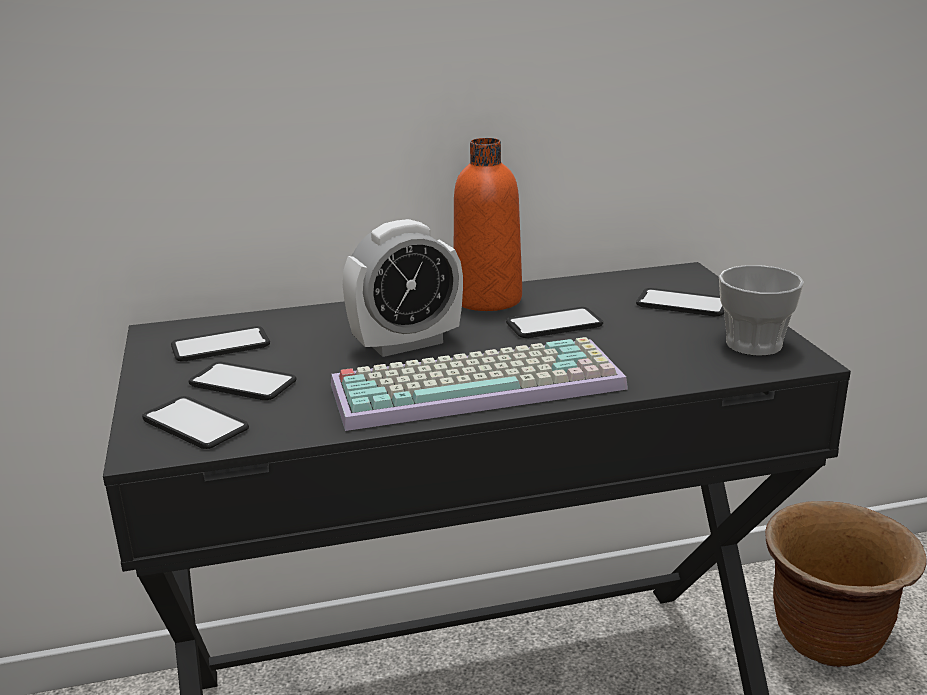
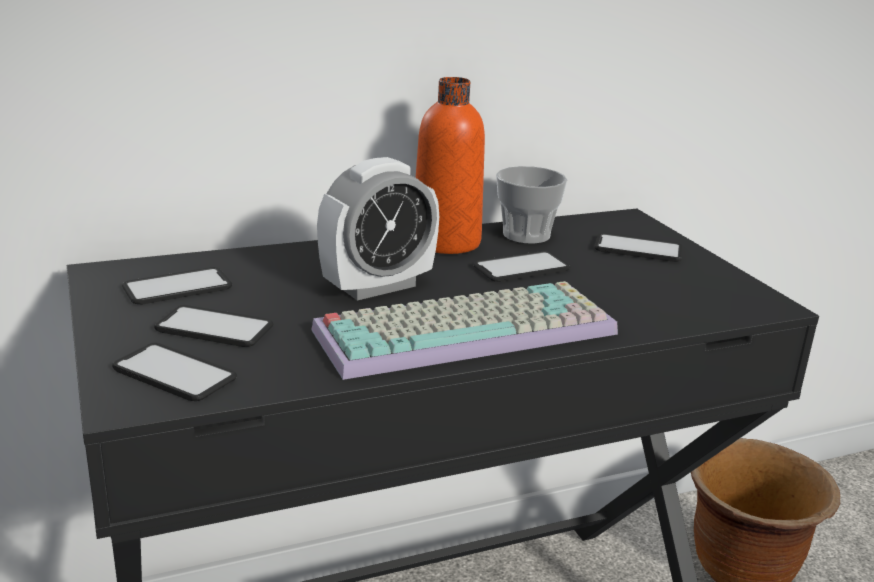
camera: 10 degrees left, 0 degrees up
cup [719,265,804,356] -> cup moved to [496,166,568,244]

